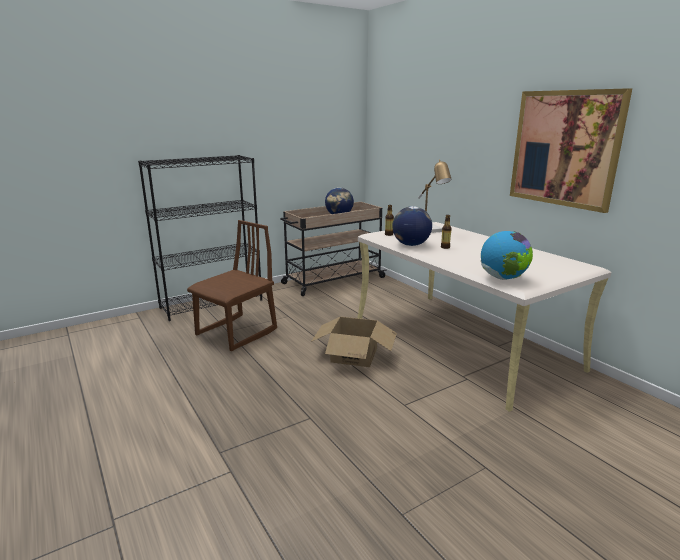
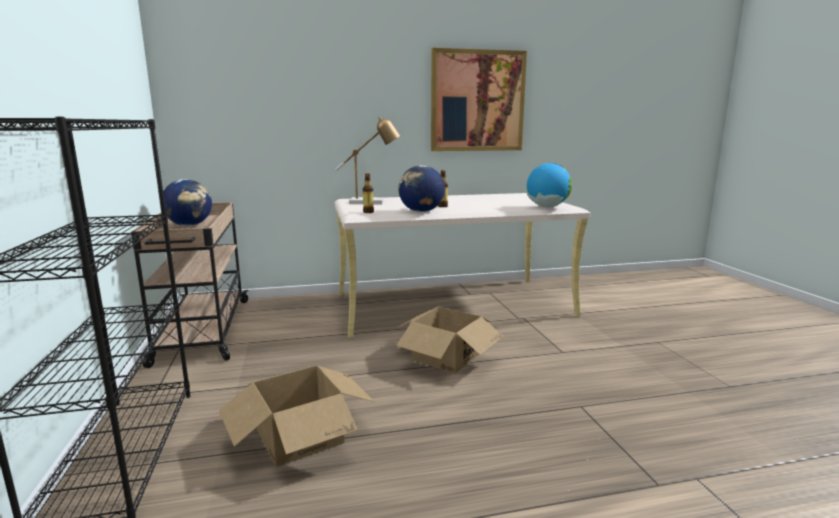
camera: 70 degrees left, 5 degrees down
brown chair [187,220,277,351] -> cardboard box [219,366,374,467]

